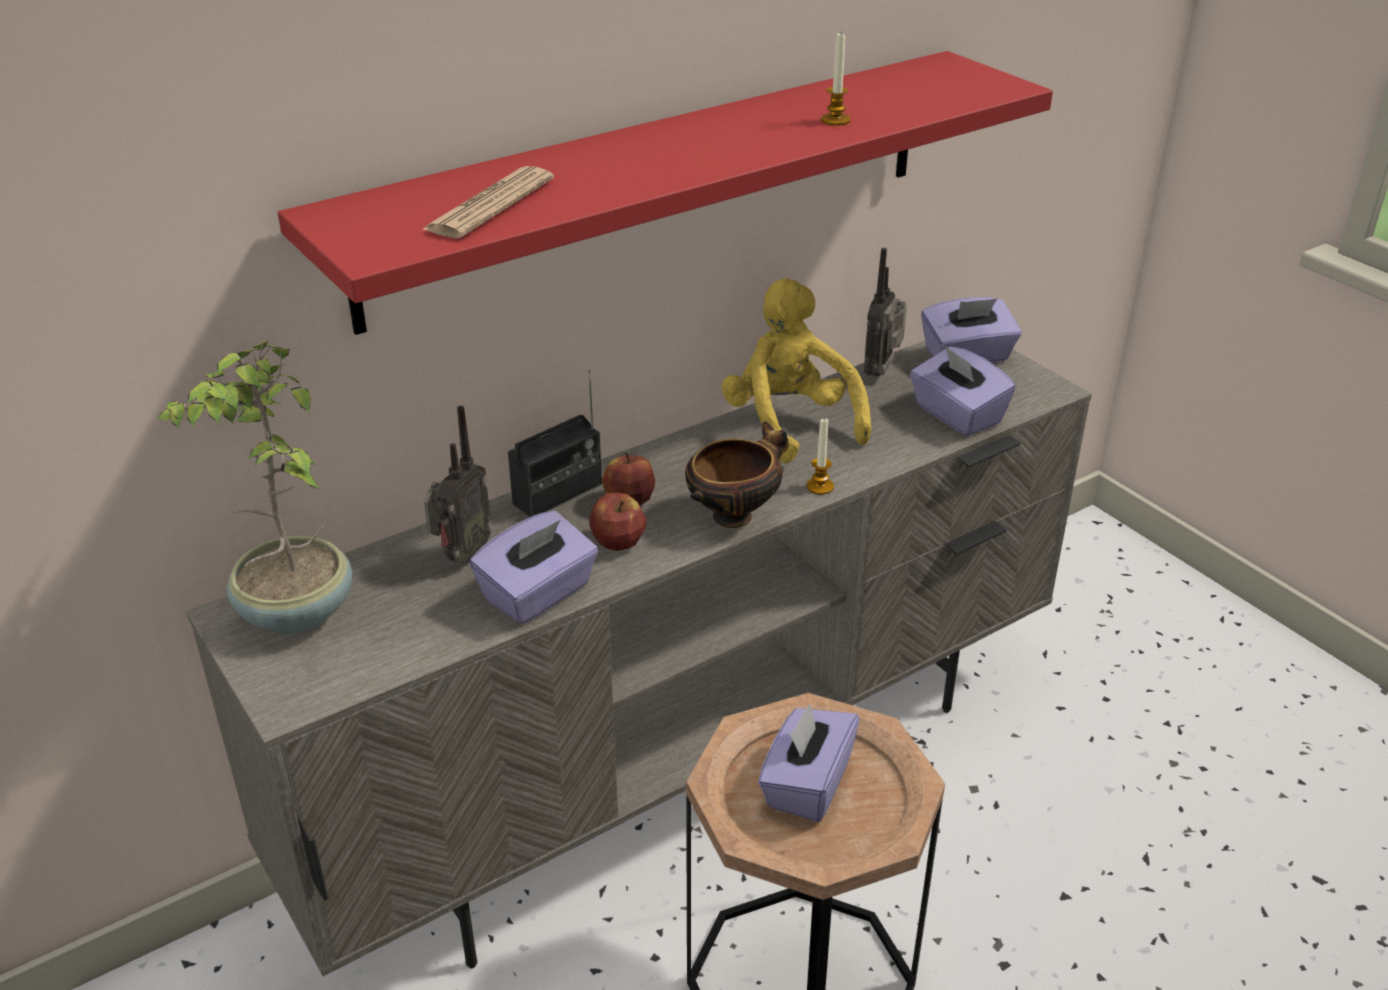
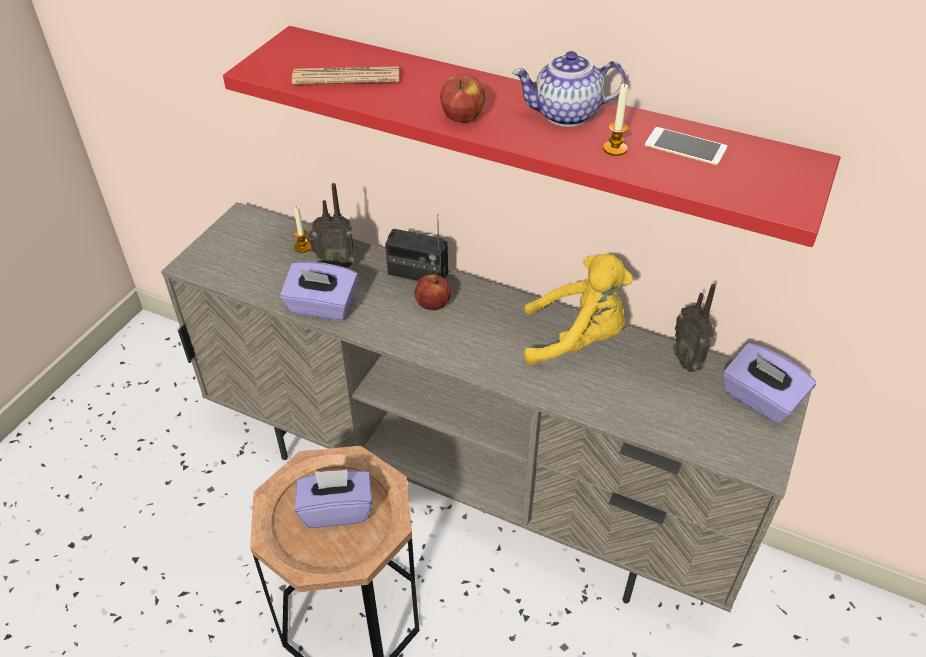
camera: 60 degrees right, 10 degrees up
potted plant [157,339,352,634] -> none
apple [589,492,646,551] -> apple moved to [440,74,485,123]
bowl [685,422,789,528] -> none
yellow plush toy [721,278,871,464] -> yellow plush toy turned 60 degrees clockwise [524,254,633,365]
candle [806,417,834,494] -> candle moved to [294,206,311,253]
radio [864,248,907,376] -> radio turned 105 degrees counterclockwise [673,284,716,372]
purple tissue box [910,346,1016,436] -> none
none -> teapot [512,51,626,127]
none -> phone [645,127,727,165]

